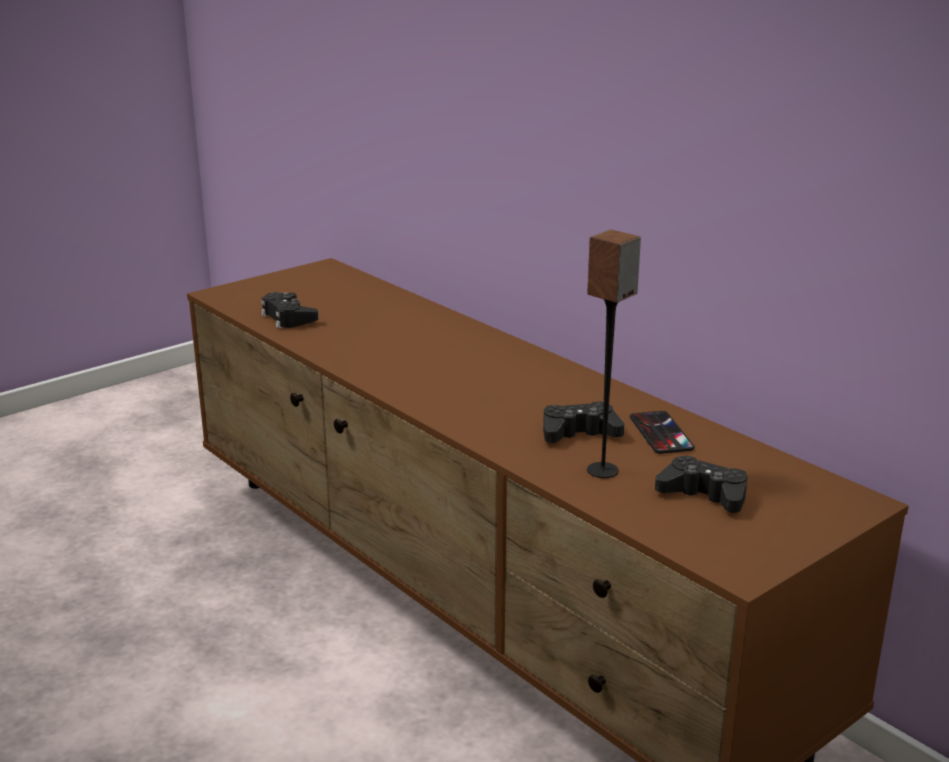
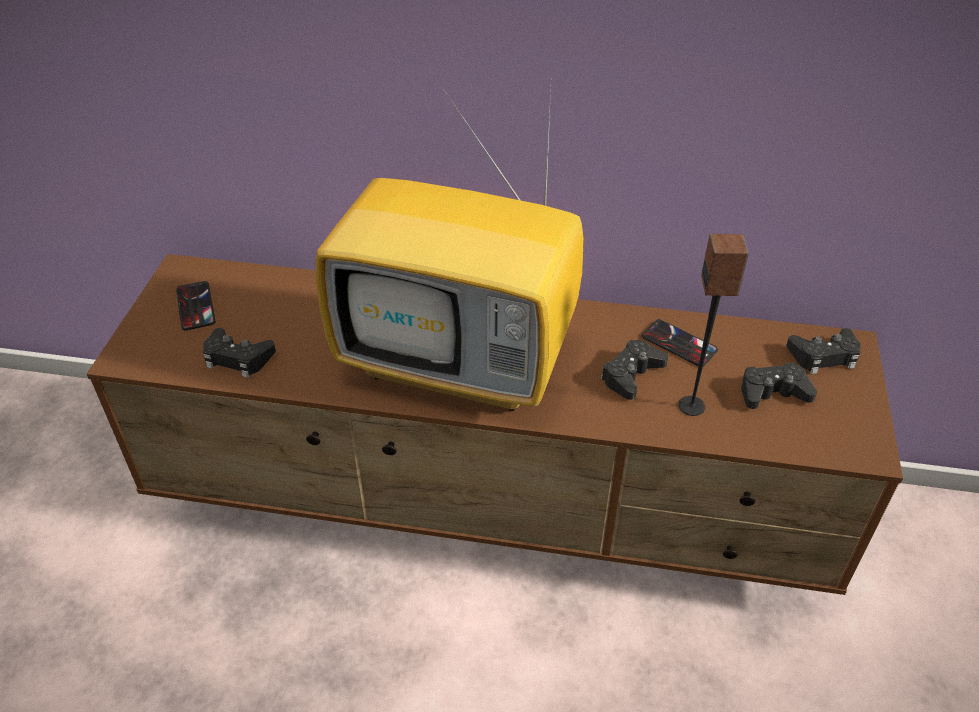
camera: 40 degrees left, 20 degrees up
none -> phone [176,281,215,331]
none -> television [315,70,584,411]
none -> black game controller [786,328,861,374]

